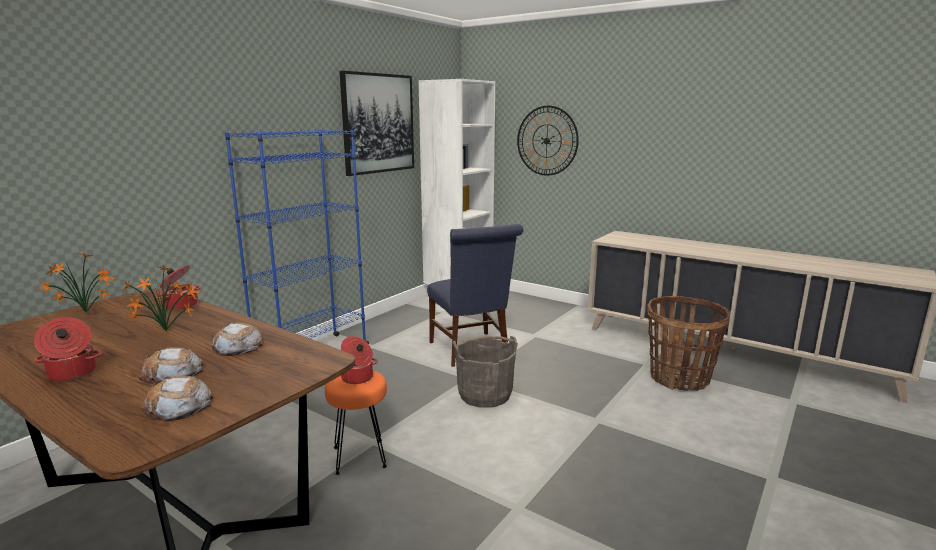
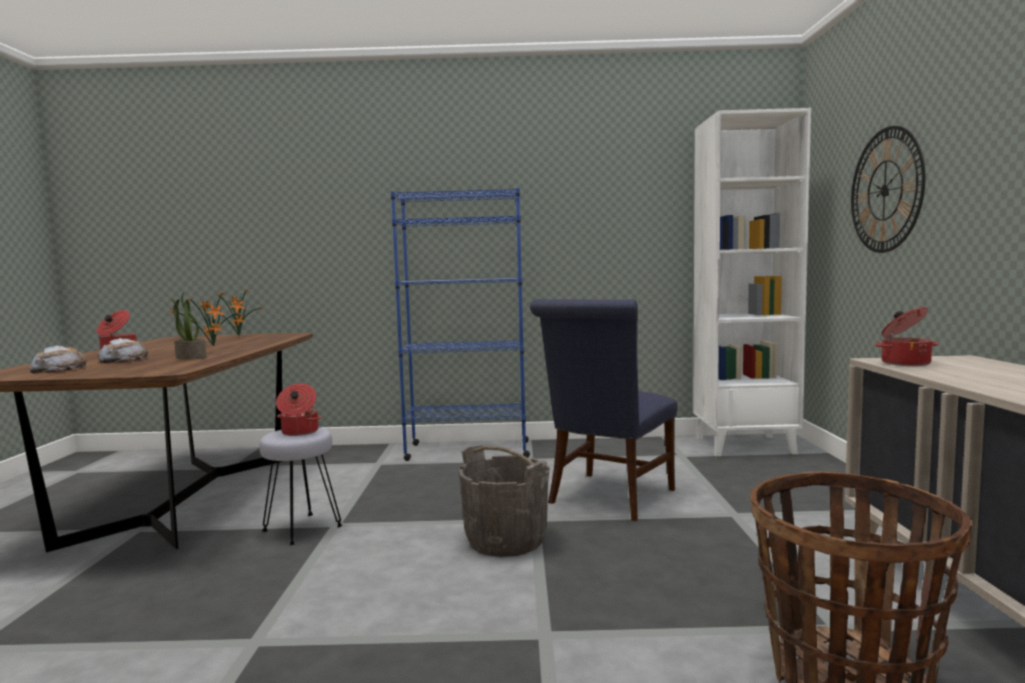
camera: 55 degrees right, 10 degrees down
cooking pot [156,265,201,310] -> cooking pot moved to [875,307,938,366]
bread [212,322,263,356] -> potted plant [170,292,207,359]
orange stool [325,371,387,475] -> grey stool [260,427,342,545]
picture [340,71,414,176] -> none

